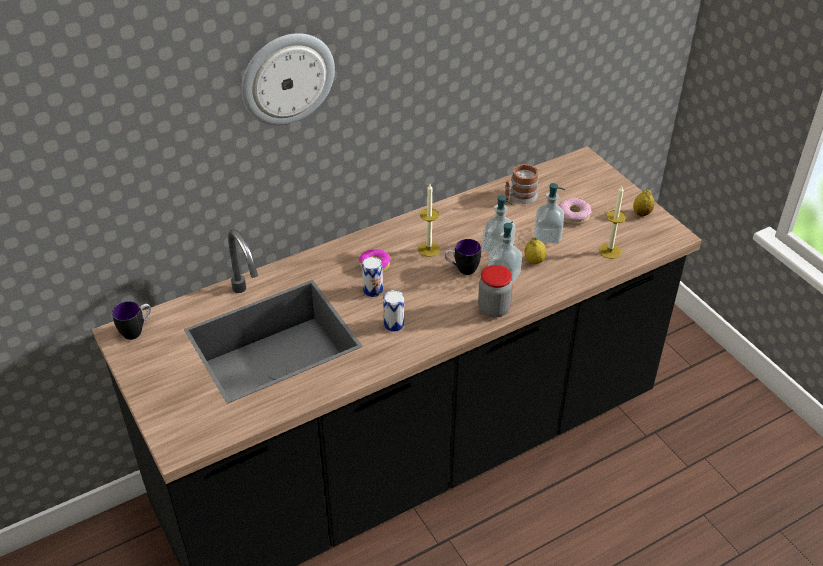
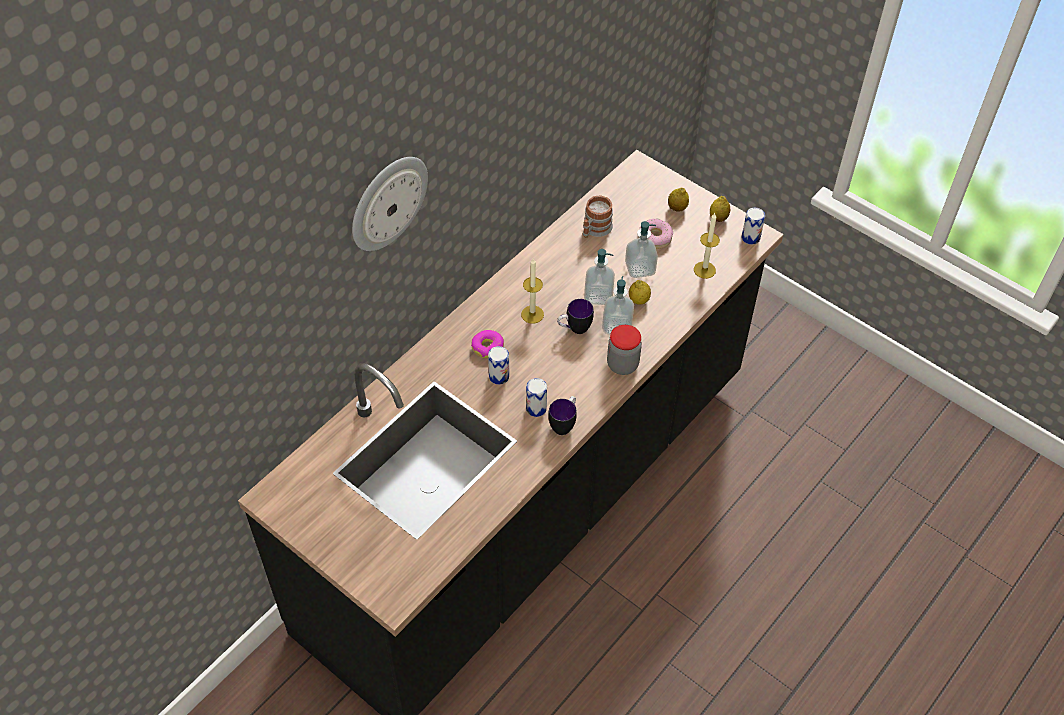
camera: 20 degrees left, 10 degrees up
mug [112,301,151,340] -> mug moved to [548,396,577,435]
none -> lemon [668,188,689,211]
none -> can [742,208,765,245]

